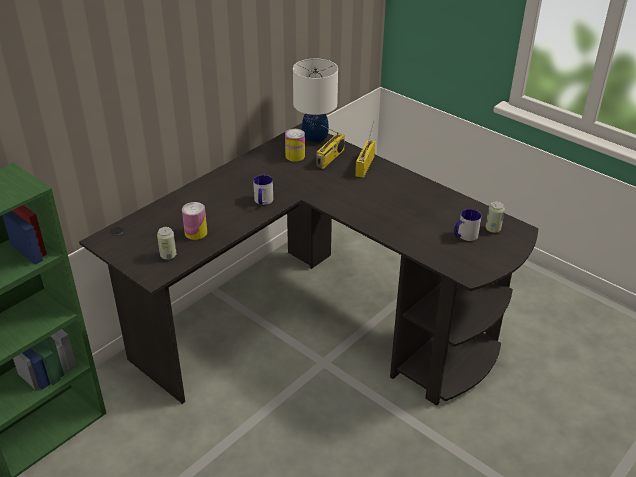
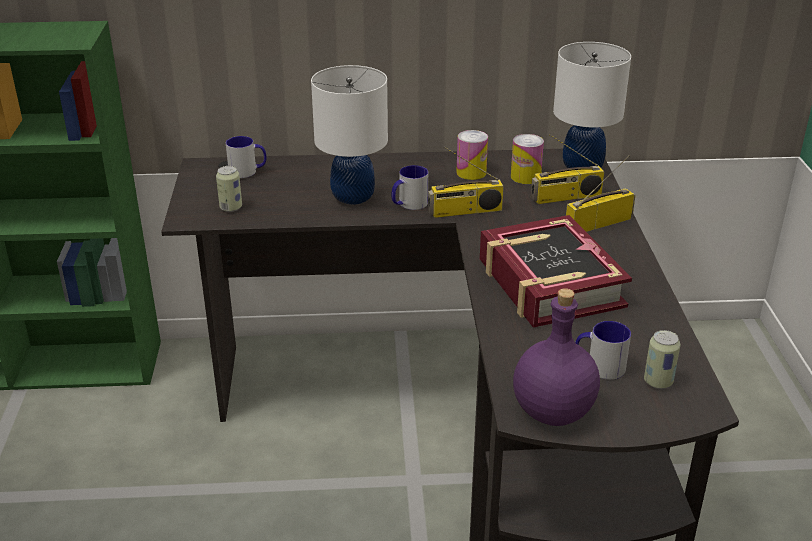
camera: 45 degrees right, 5 degrees down
can [182,202,207,240] -> can moved to [456,130,488,180]
none -> mug [226,136,267,178]
none -> white table lamp [311,65,388,205]
none -> radio [428,147,504,218]
none -> book [480,215,632,328]
none -> purple bottle [513,288,600,426]

